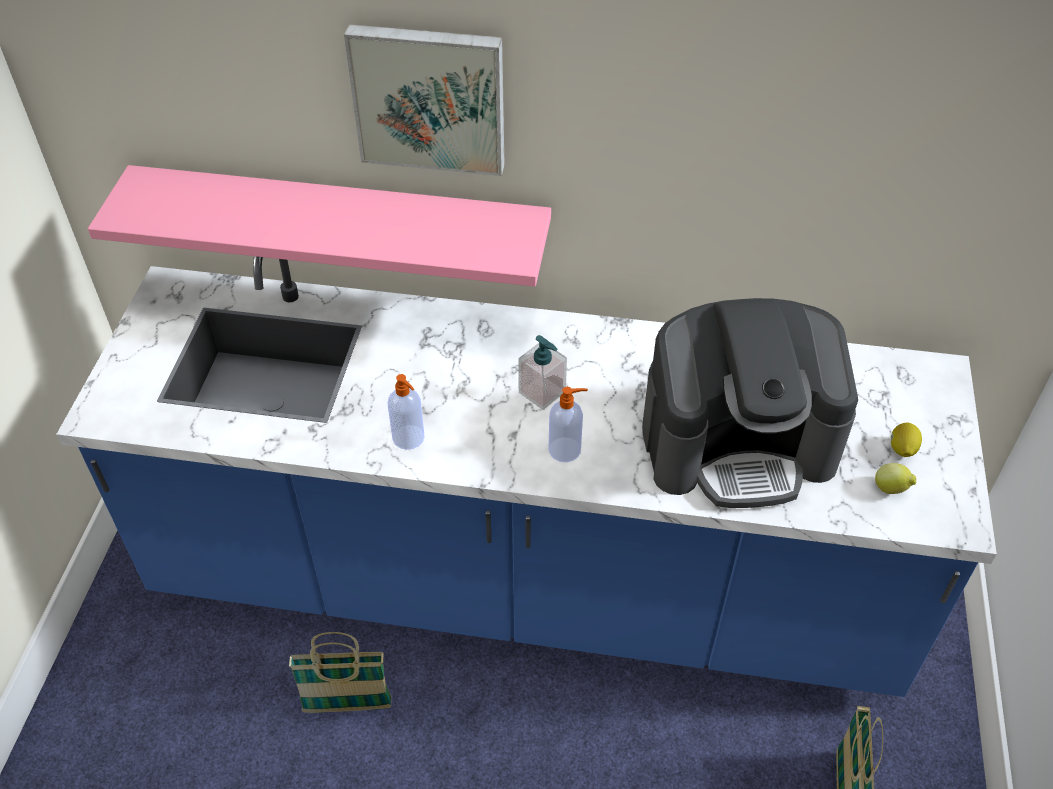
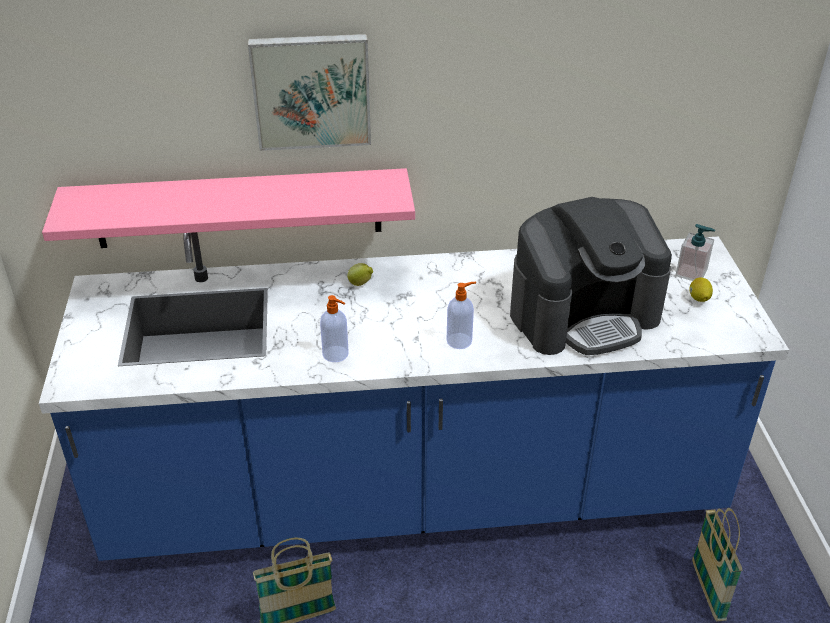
camera: 15 degrees left, 10 degrees down
soap dispenser [518,335,567,410] -> soap dispenser moved to [675,224,715,281]
lemon [875,463,917,494] -> lemon moved to [347,263,373,286]

